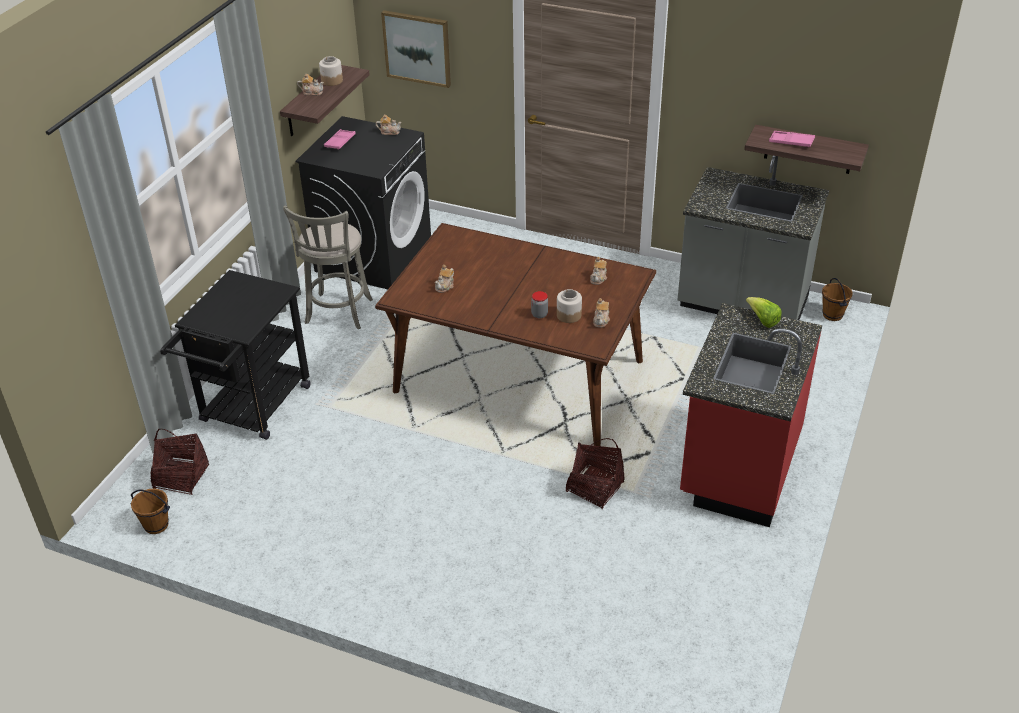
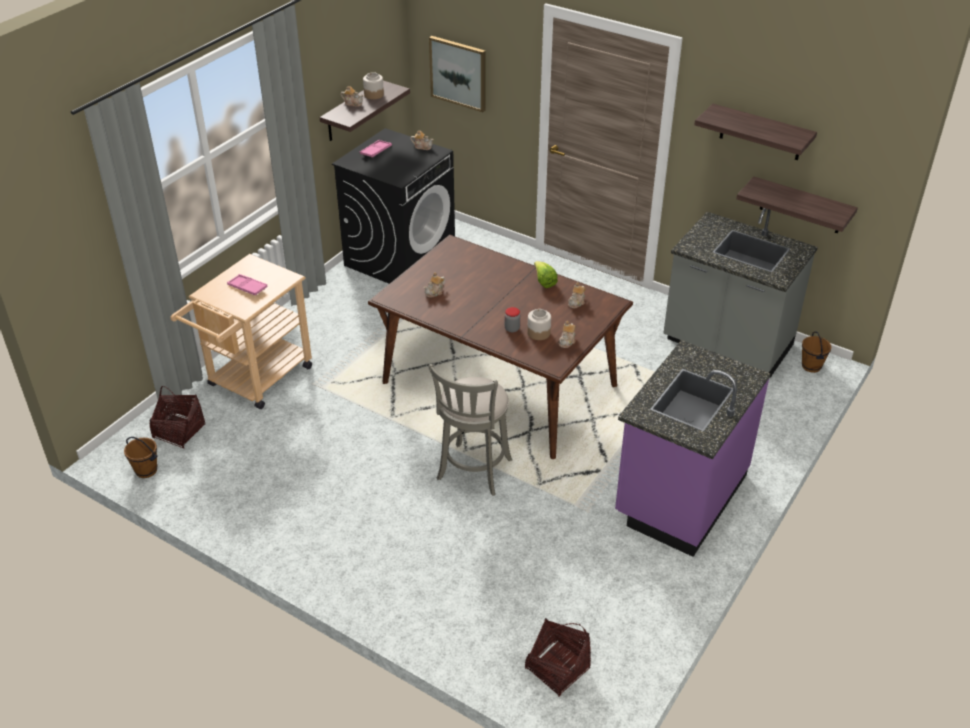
camera: 10 degrees right, 0 degrees up
black cart [160,270,311,440] -> beige cart [170,254,312,409]
grey stool [283,205,373,329] -> grey stool moved to [428,364,512,496]
basket [566,438,625,509] -> basket moved to [525,618,591,697]
red counter [680,303,822,527] -> purple counter [615,340,771,557]
lettuce [746,297,782,328] -> lettuce moved to [534,261,558,288]
pink tray [769,131,815,147] -> pink tray moved to [227,274,268,295]
none -> shelf [694,104,817,160]

